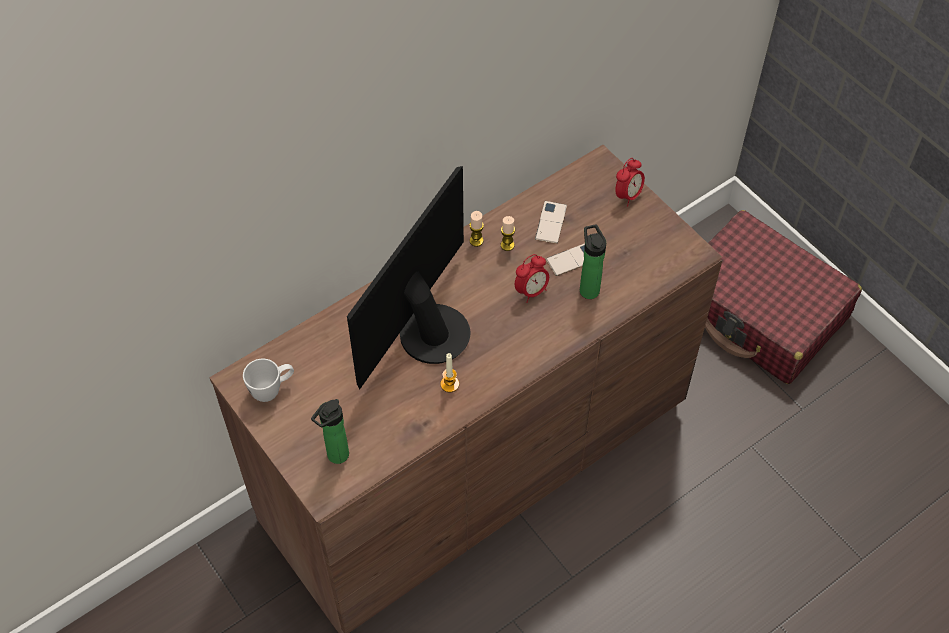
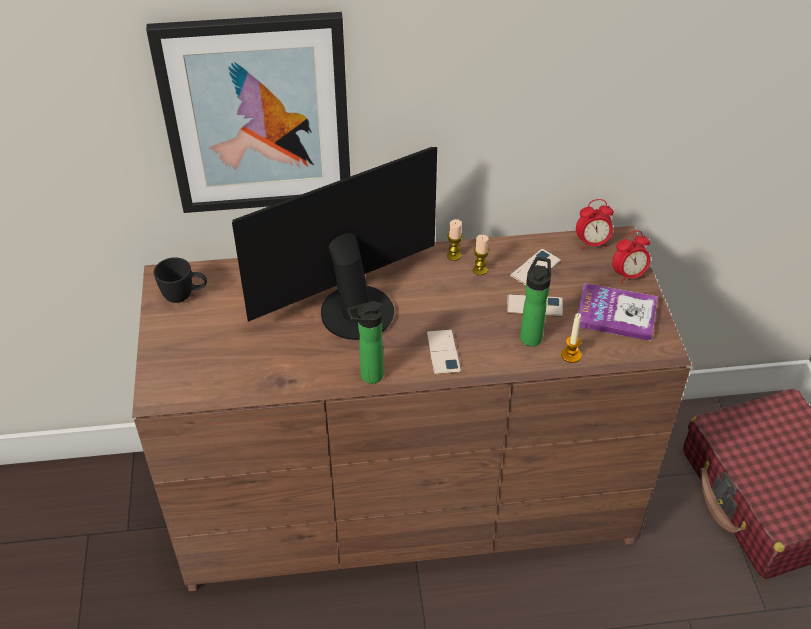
camera: 30 degrees right, 10 degrees down
white mug [243,359,294,402] -> black mug [154,257,207,303]
bottle [311,399,349,464] -> bottle moved to [347,301,384,384]
candle [440,353,459,393] -> candle moved to [561,313,581,363]
alarm clock [515,254,549,303] -> alarm clock moved to [576,199,614,250]
none -> picture [146,12,350,213]
none -> phone [427,329,461,375]
none -> book [578,283,658,341]

